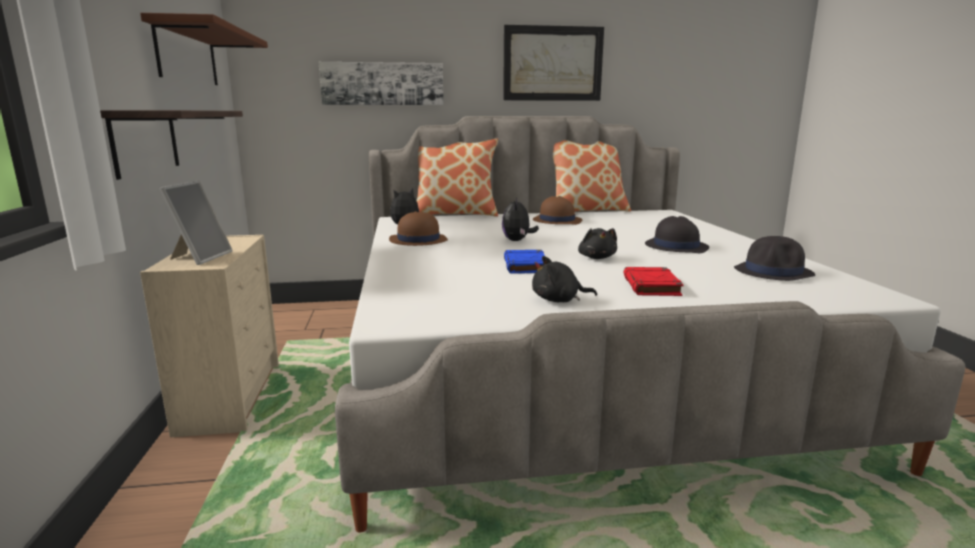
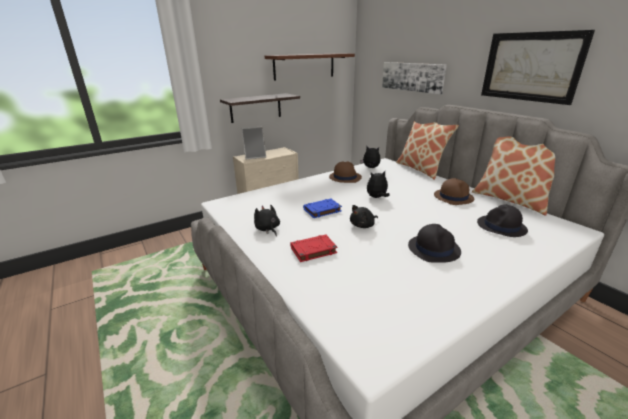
camera: 65 degrees right, 10 degrees up
black hat [734,236,815,281] -> black hat moved to [477,204,528,237]

